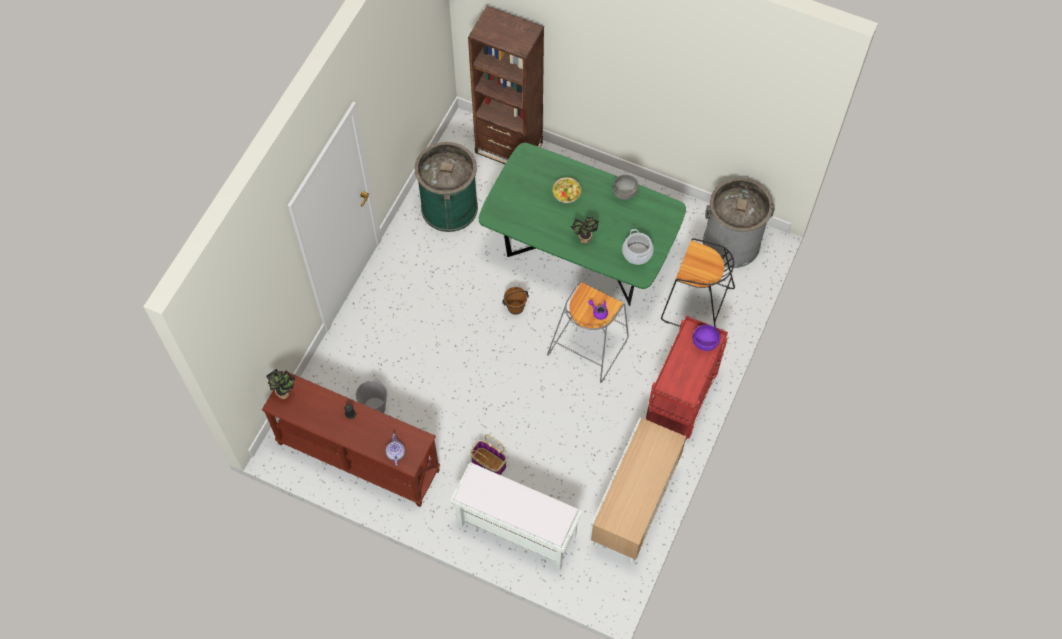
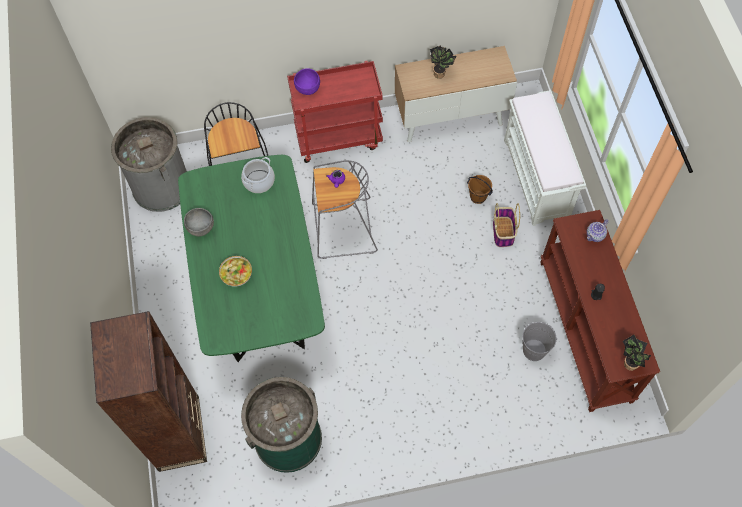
camera: 125 degrees left, 0 degrees up
brown bucket [502,287,529,315] -> brown bucket moved to [467,175,493,204]
potted plant [570,216,599,243] -> potted plant moved to [430,45,456,79]

